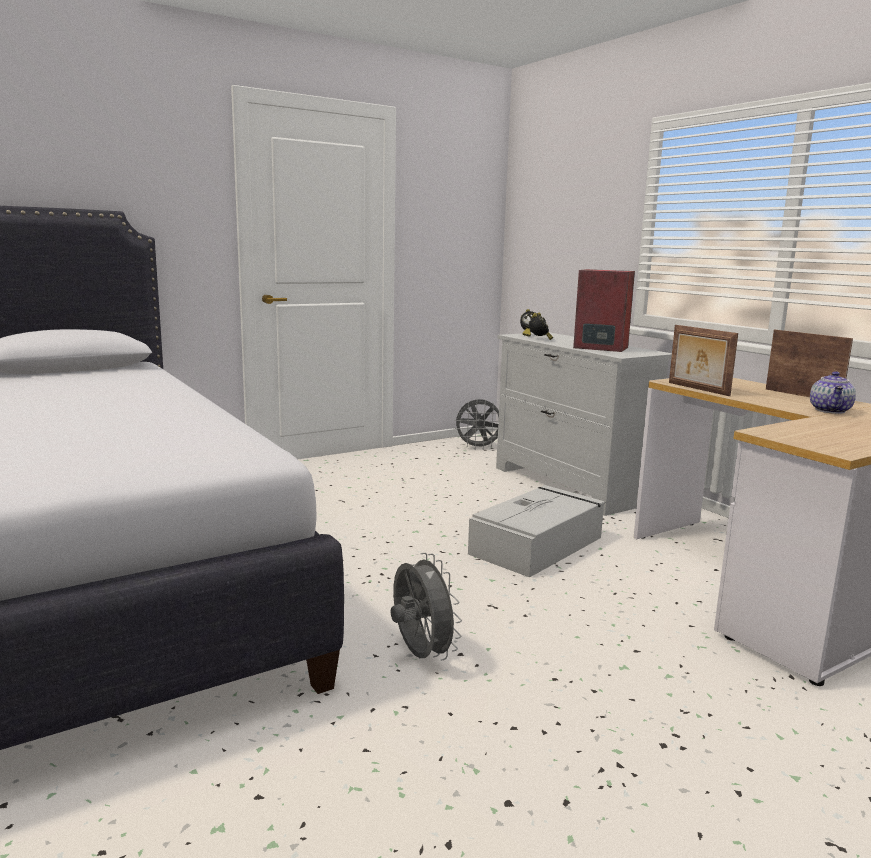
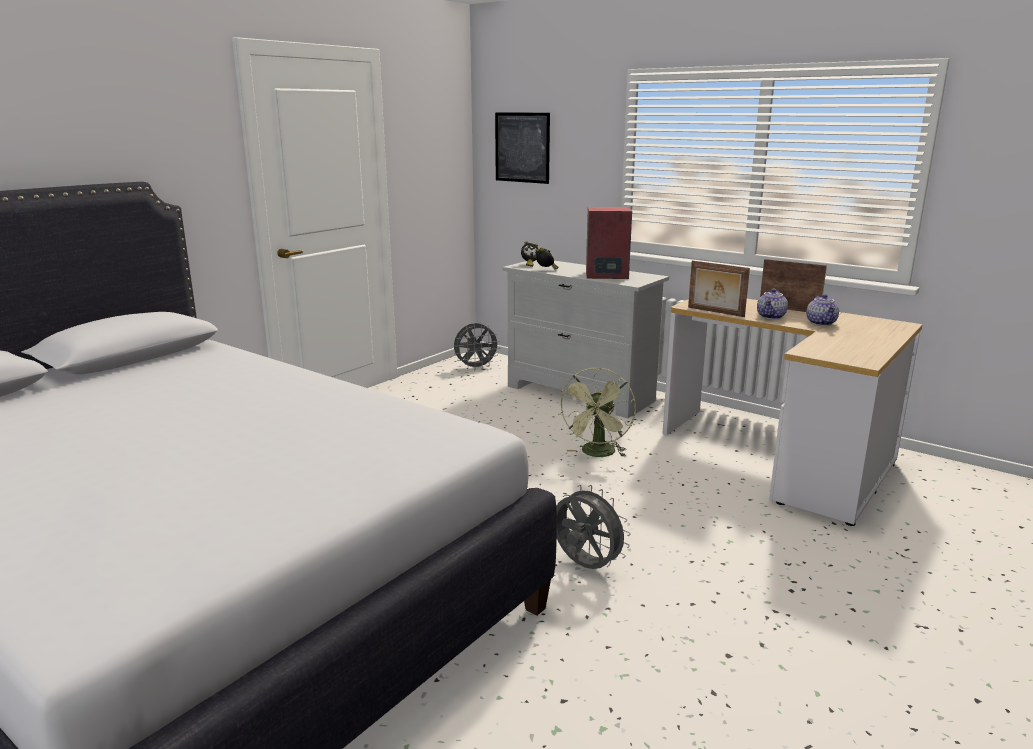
camera: 20 degrees left, 5 degrees up
grey storage box [468,485,605,578] -> green fan [560,368,636,457]
none -> picture [495,113,550,184]
none -> teapot [757,289,788,319]

